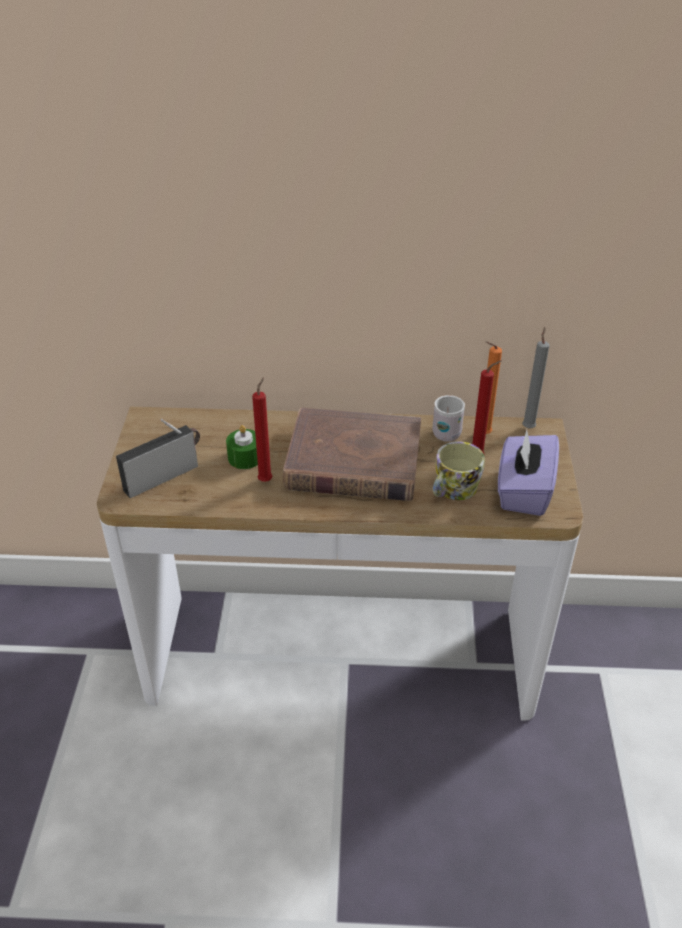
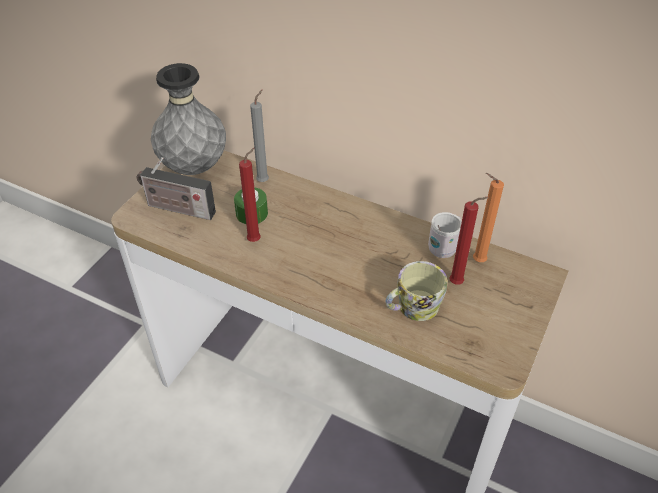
camera: 25 degrees right, 5 degrees up
radio [116,419,200,498] -> radio turned 150 degrees counterclockwise [136,157,216,220]
brown book [283,408,421,501] -> none
purple tissue box [498,429,559,516] -> none
grey candle [522,327,550,429] -> grey candle moved to [250,90,269,182]
none -> grey vase [151,63,226,175]

